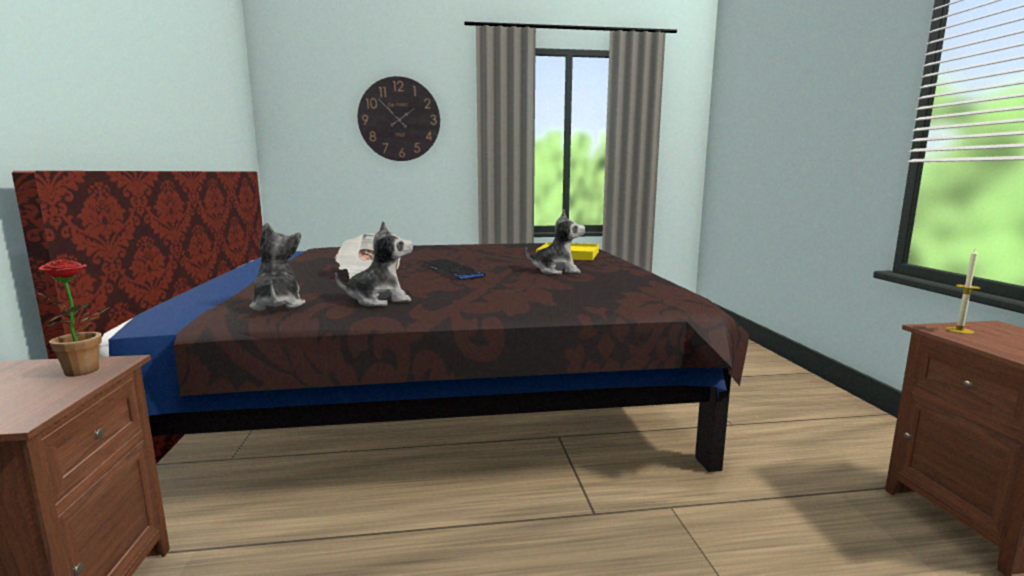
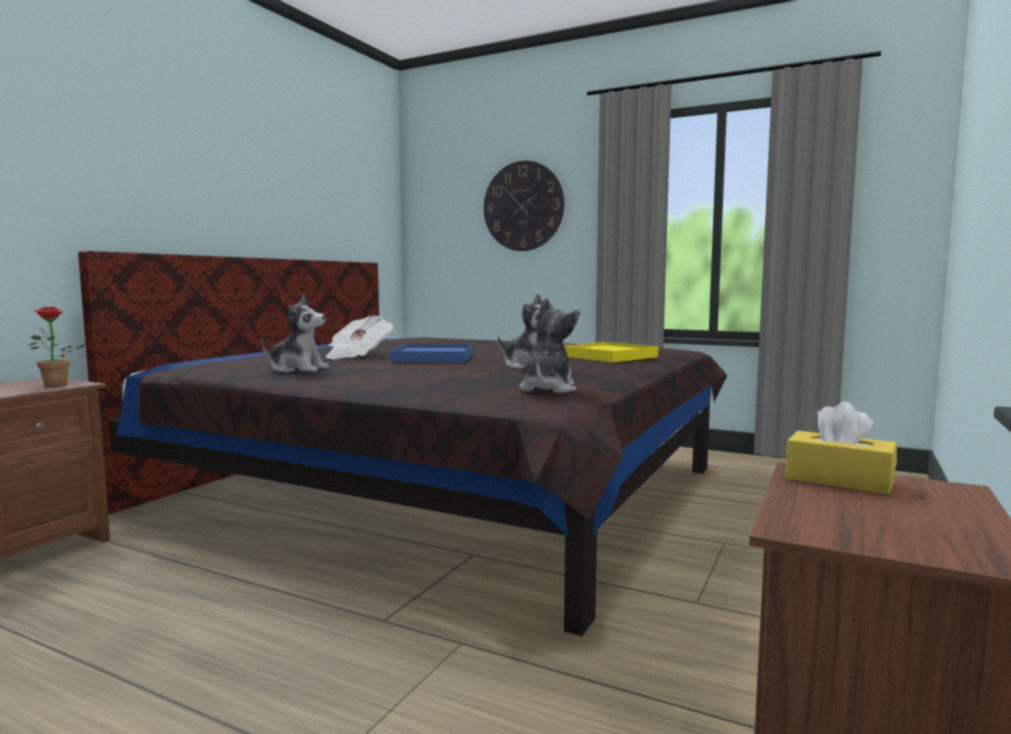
camera: 35 degrees right, 5 degrees down
plush toy [250,223,306,311] -> plush toy moved to [519,297,580,393]
keyboard [420,259,485,280] -> blue tray [390,344,472,363]
candle [945,249,981,334] -> yellow tissue box [785,401,897,495]

